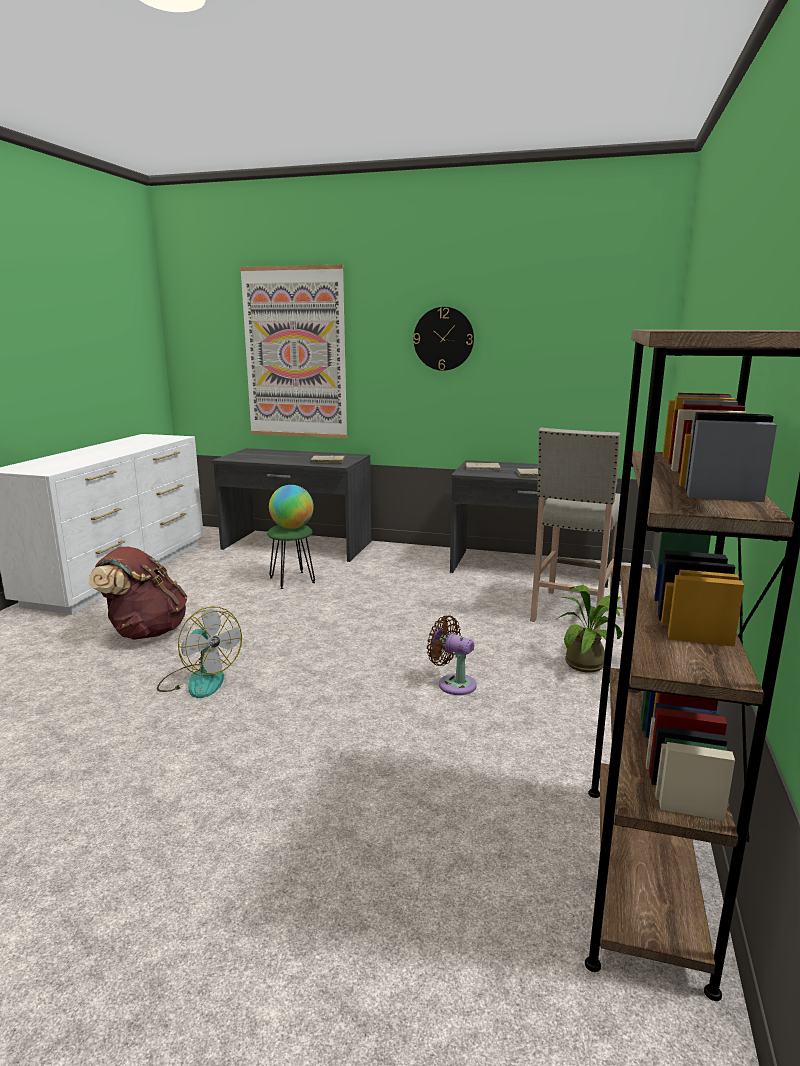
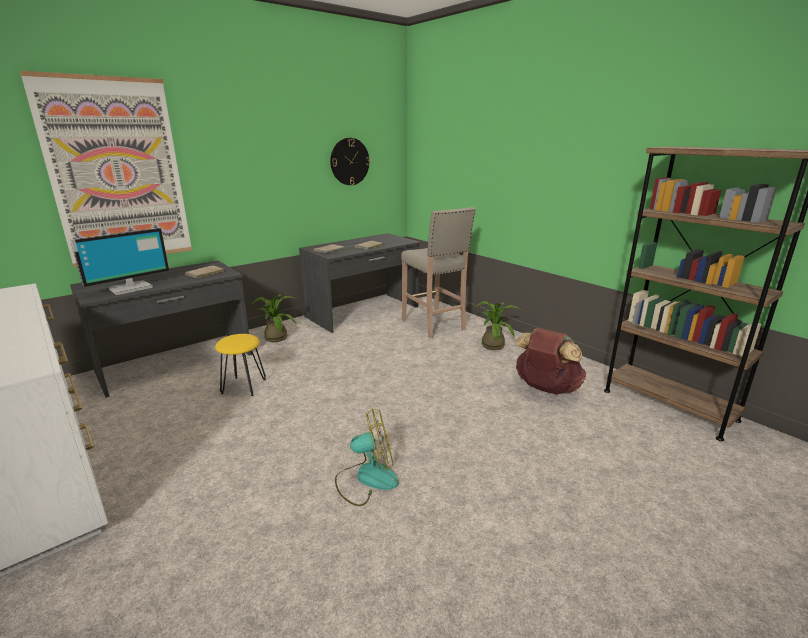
camera: 55 degrees left, 5 degrees up
brown backpack [89,547,187,640] -> brown backpack moved to [514,328,586,394]
green stool [267,525,315,589] -> yellow stool [215,334,266,396]
globe [269,485,314,529] -> none
wall clock [413,307,474,371] -> wall clock moved to [330,138,370,185]
brown fan [427,615,477,695] -> none
none -> monitor [70,228,169,295]
none -> potted plant [250,295,296,342]

